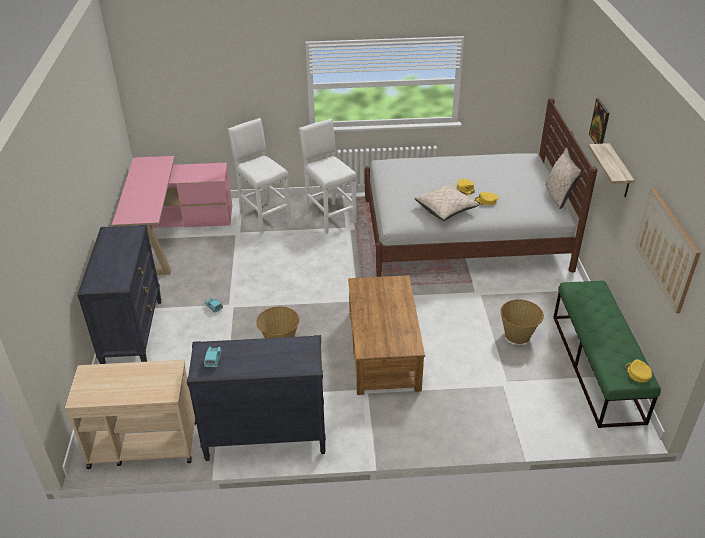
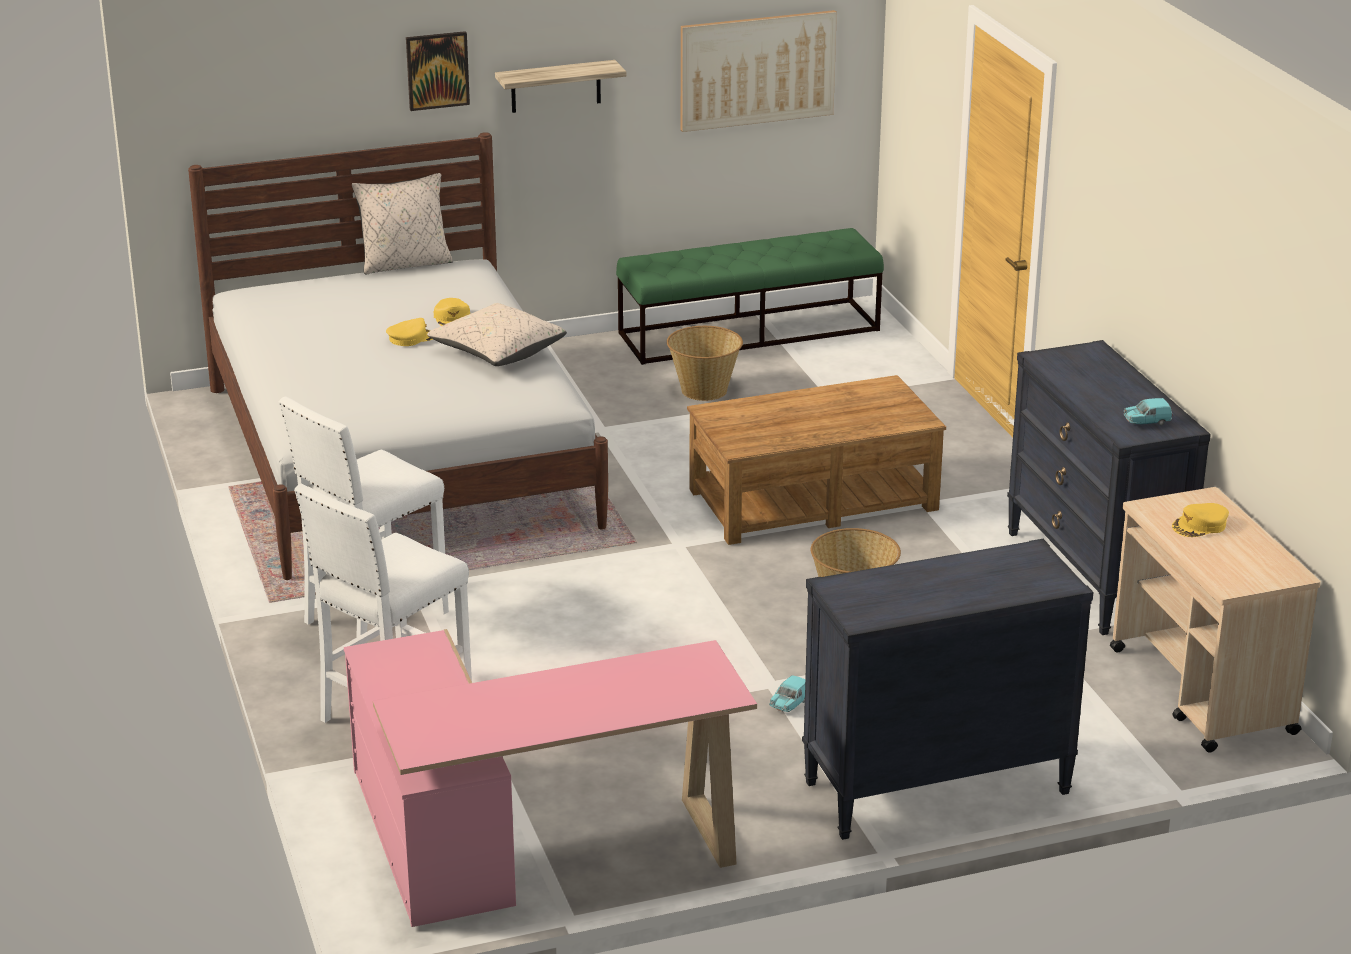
camera: 105 degrees left, 10 degrees down
yellow cap [625,359,652,382] -> yellow cap moved to [1172,503,1229,537]

